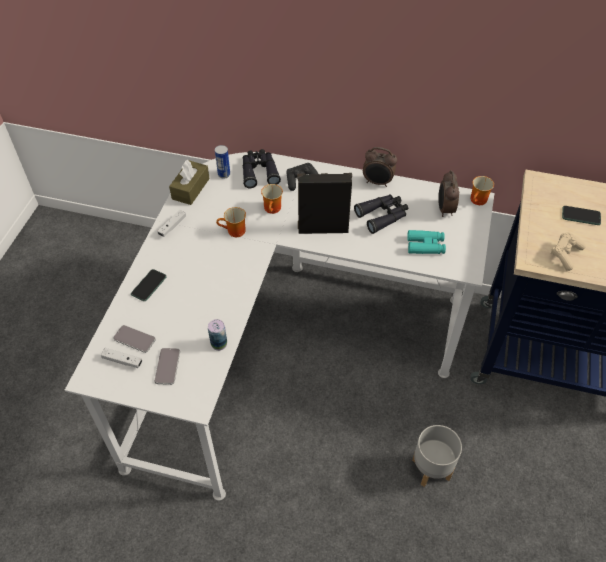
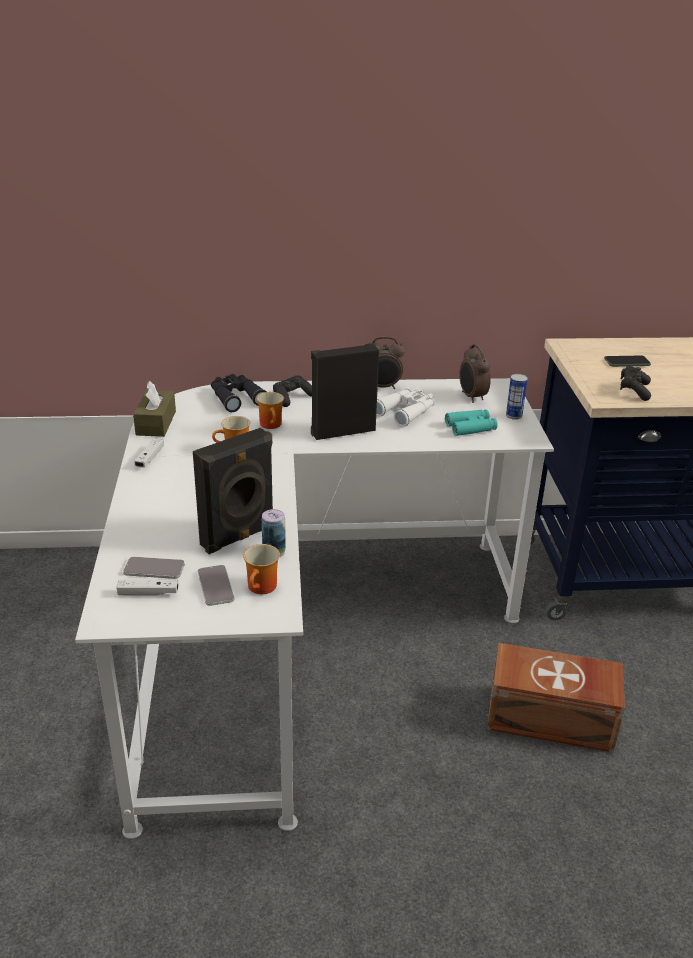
camera: 20 degrees left, 20 degrees down
phone [131,269,167,301] -> none
can [215,145,230,179] -> can moved to [506,374,528,420]
black binoculars [354,194,408,234] -> white binoculars [376,388,435,427]
grey planter [412,425,462,487] -> brown storage box [487,643,625,752]
mug [470,176,494,205] -> mug moved to [243,544,280,594]
beige game controller [550,232,586,271] -> black game controller [620,366,651,401]
none -> black speaker [193,428,273,554]

